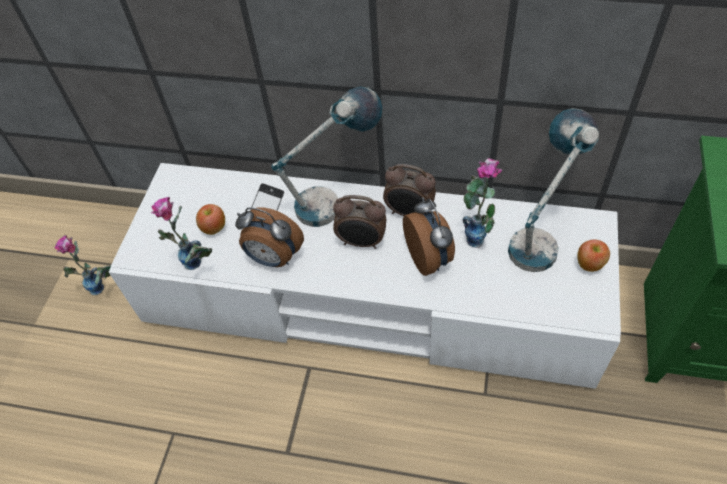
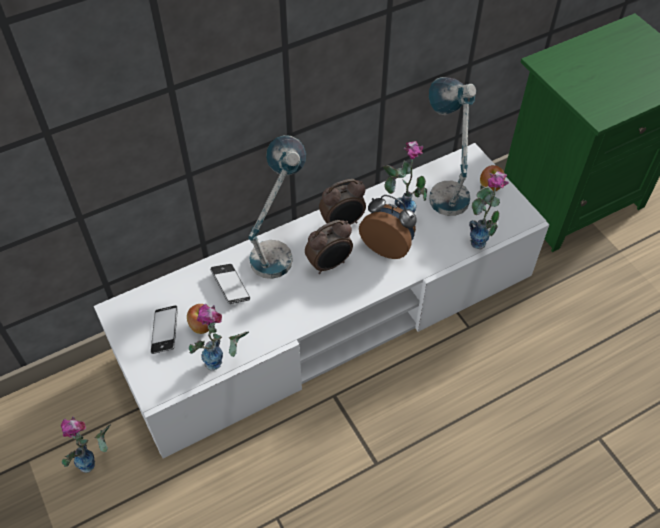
camera: 45 degrees left, 0 degrees up
alarm clock [235,207,304,267] -> none
none -> phone [151,305,178,354]
none -> vase [469,171,509,249]

